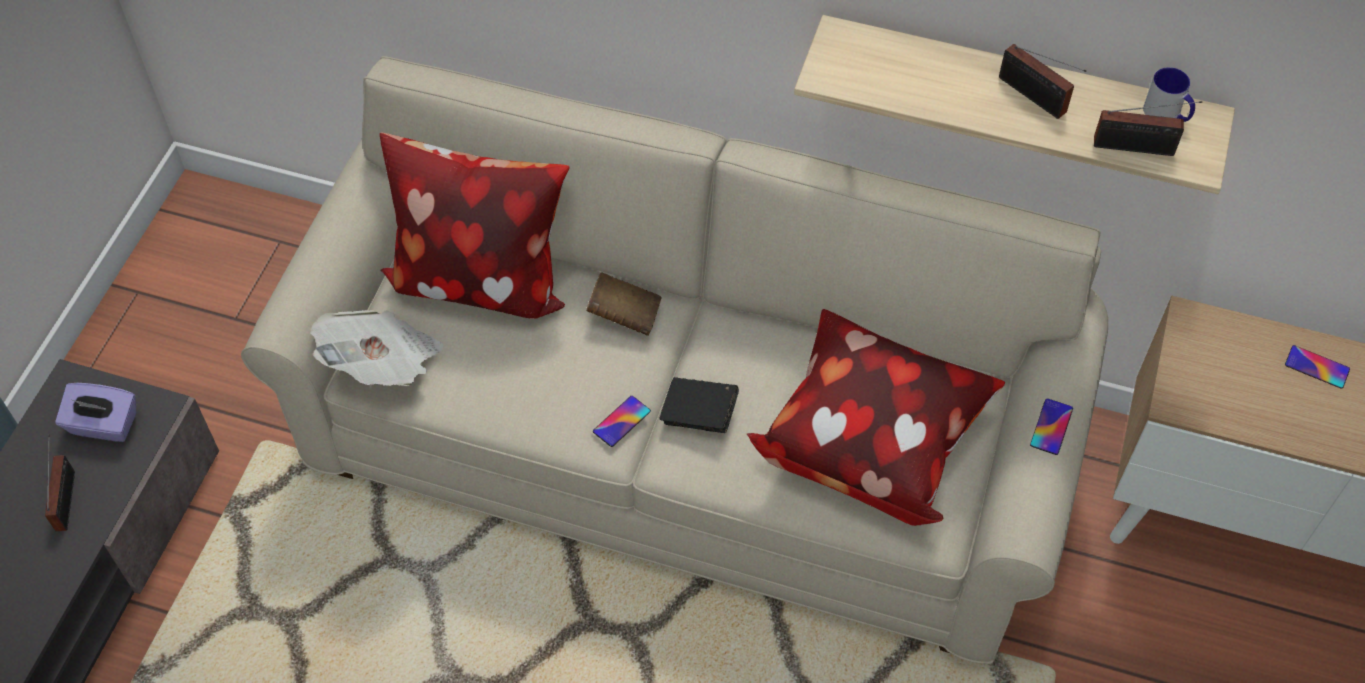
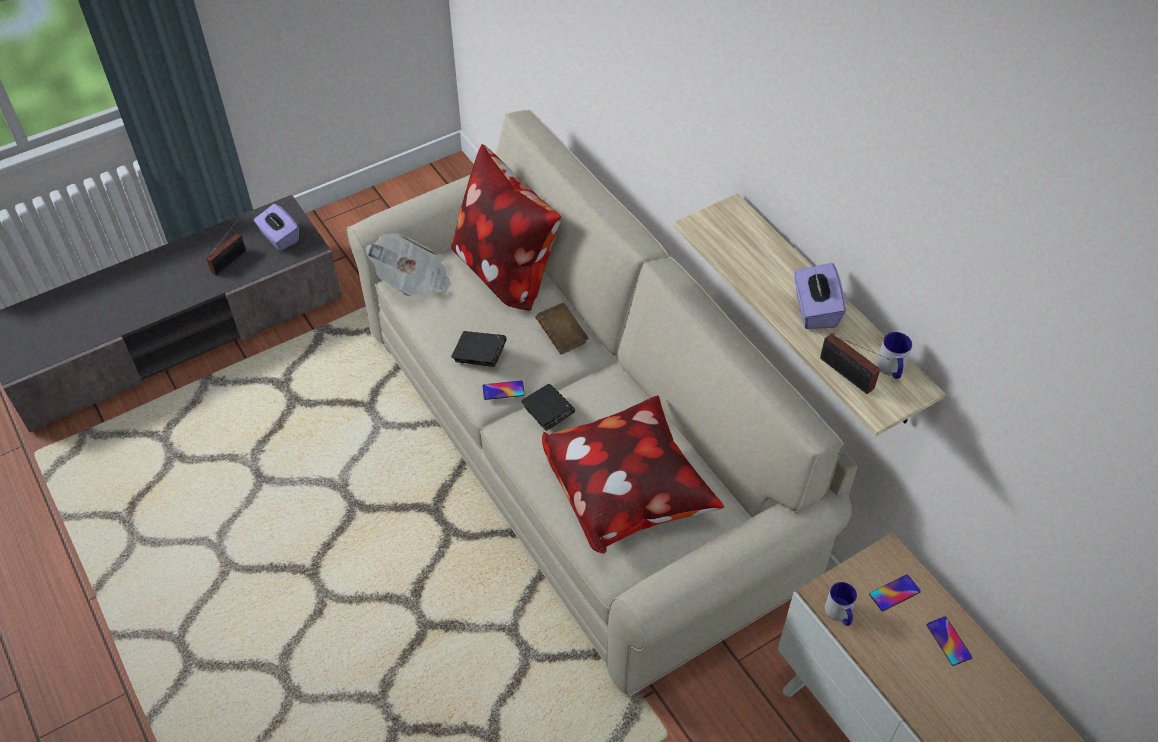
camera: 40 degrees right, 5 degrees down
radio [999,44,1086,119] -> purple tissue box [794,263,846,329]
phone [1030,398,1073,455] -> phone moved to [869,574,921,611]
none -> black book [451,331,507,367]
none -> mug [825,582,857,626]

